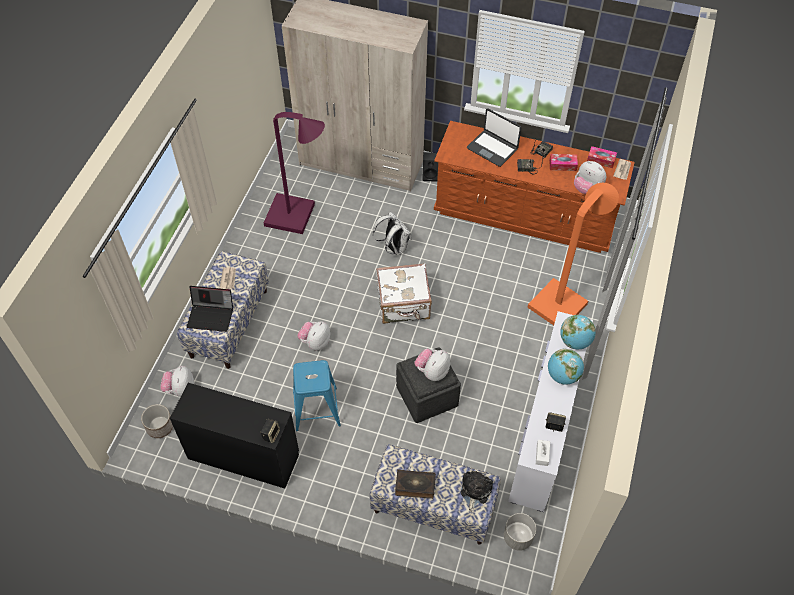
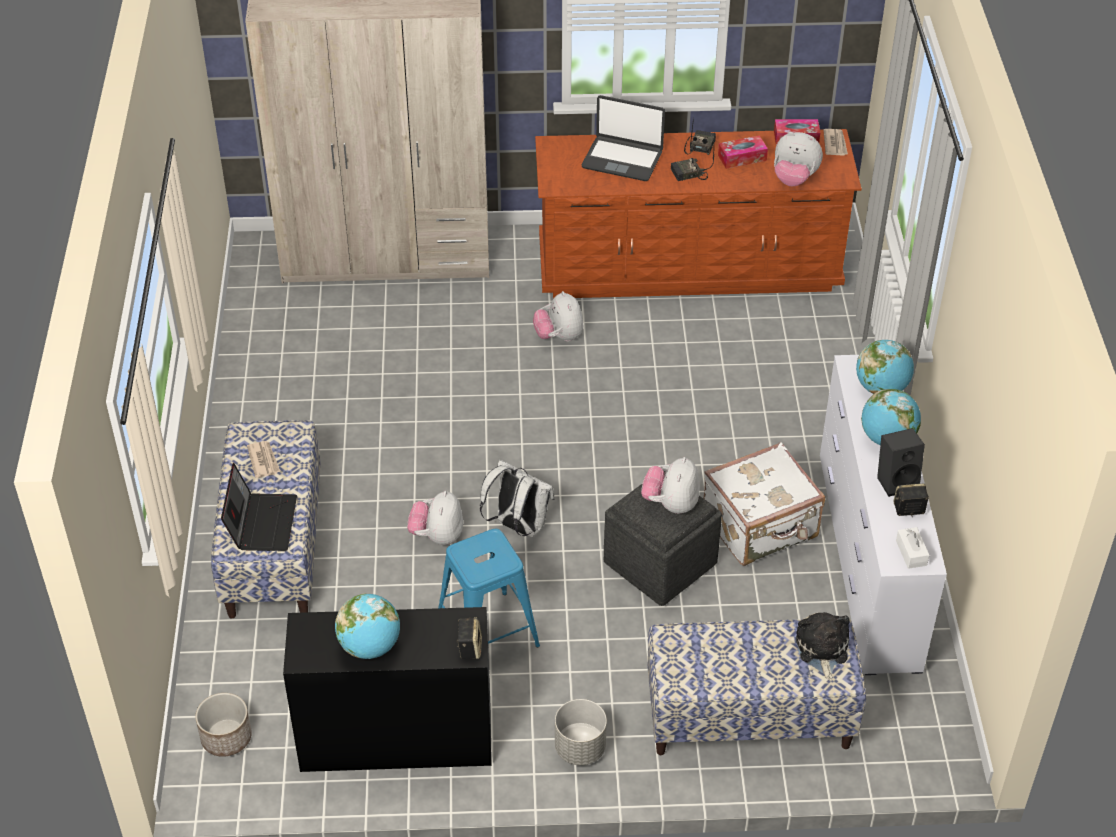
camera: 20 degrees left, 10 degrees down
plush toy [160,366,194,397] -> plush toy moved to [533,291,583,342]
laptop [187,286,233,332] -> laptop turned 75 degrees counterclockwise [221,463,297,551]
purple floor lamp [264,112,325,234] -> none
white backpack [373,212,412,255] -> white backpack moved to [480,460,555,537]
white suitcase [376,263,432,324] -> white suitcase moved to [704,442,825,566]
book [395,469,436,499] -> none
black speaker [422,152,438,182] -> black speaker moved to [877,428,925,497]
grey planter [504,513,536,551] -> grey planter moved to [555,699,607,765]
orange floor lamp [527,183,619,325] -> none
none -> globe [335,593,400,659]

